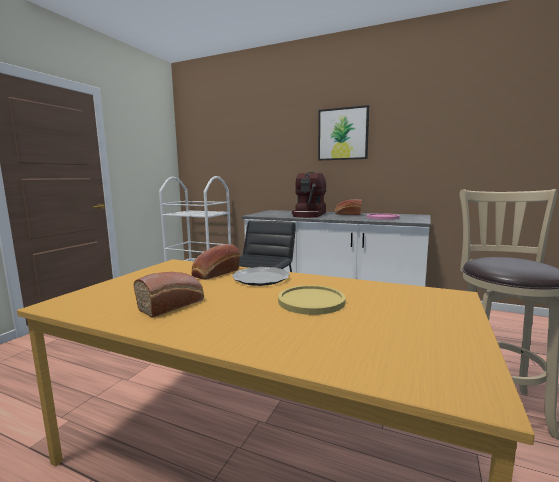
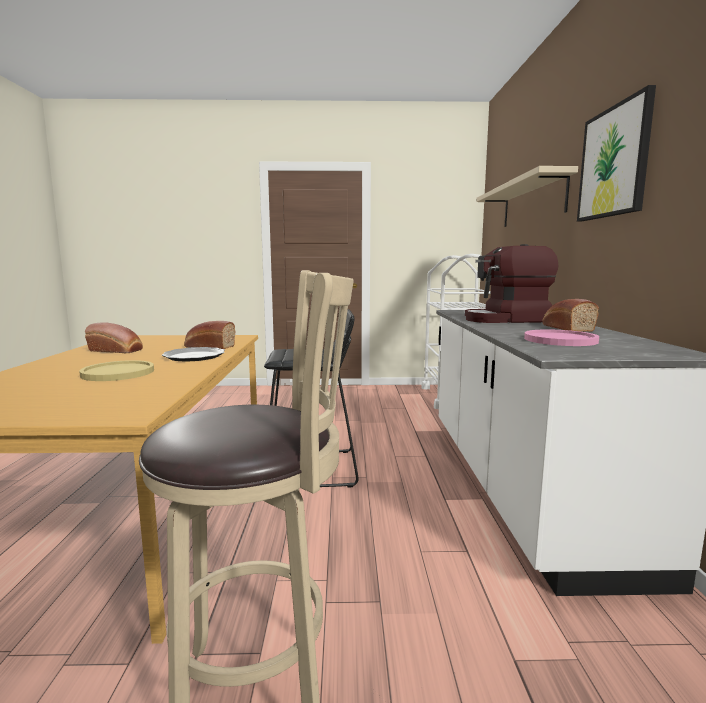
camera: 65 degrees right, 0 degrees up
none -> beige shelf [476,166,578,227]

